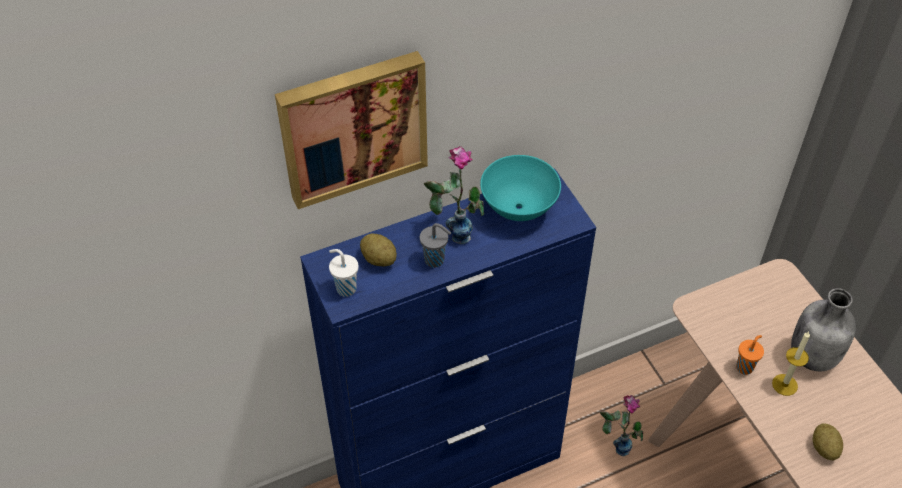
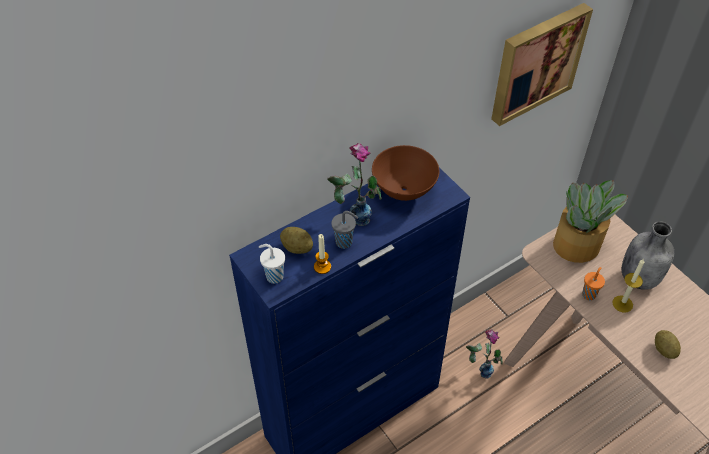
camera: 10 degrees left, 0 degrees up
picture [275,51,428,209] -> picture moved to [491,3,593,126]
turquoise bowl [480,155,561,221] -> brown bowl [372,145,439,201]
none -> candle [314,234,331,274]
none -> potted plant [553,180,628,263]

